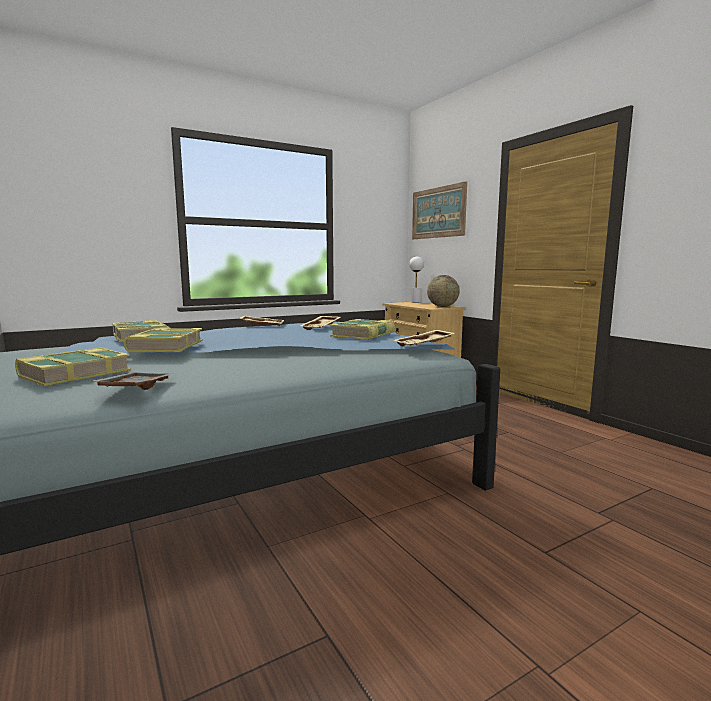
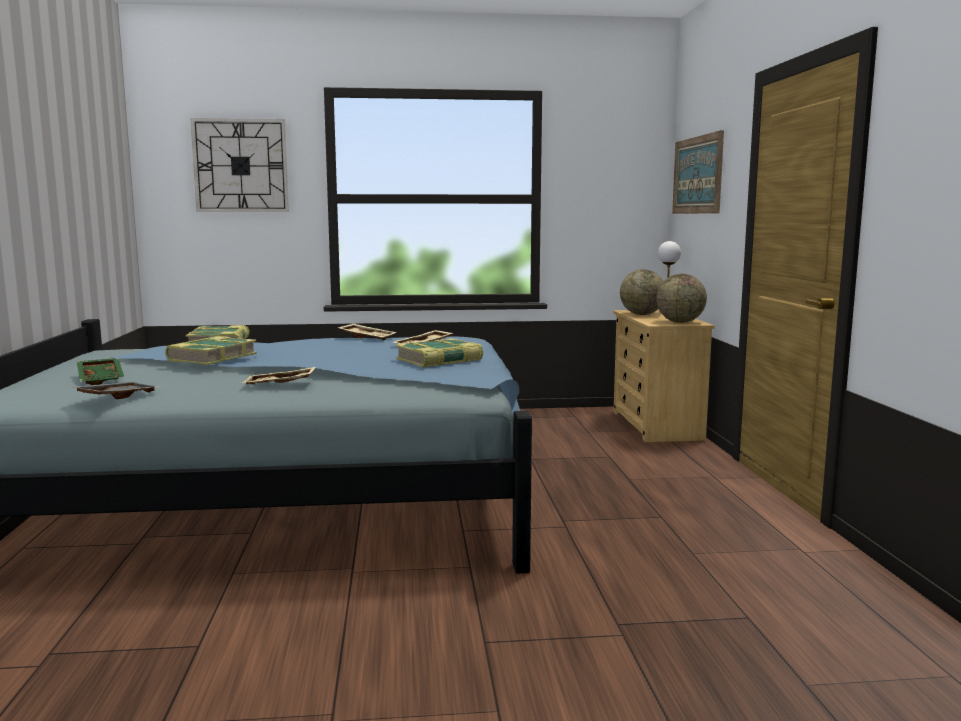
camera: 25 degrees right, 0 degrees up
book [15,347,131,386] -> green tray [77,358,124,385]
beige tray [393,330,455,346] -> beige tray moved to [241,367,316,385]
none -> wall clock [190,118,289,212]
none -> globe [620,269,663,315]

